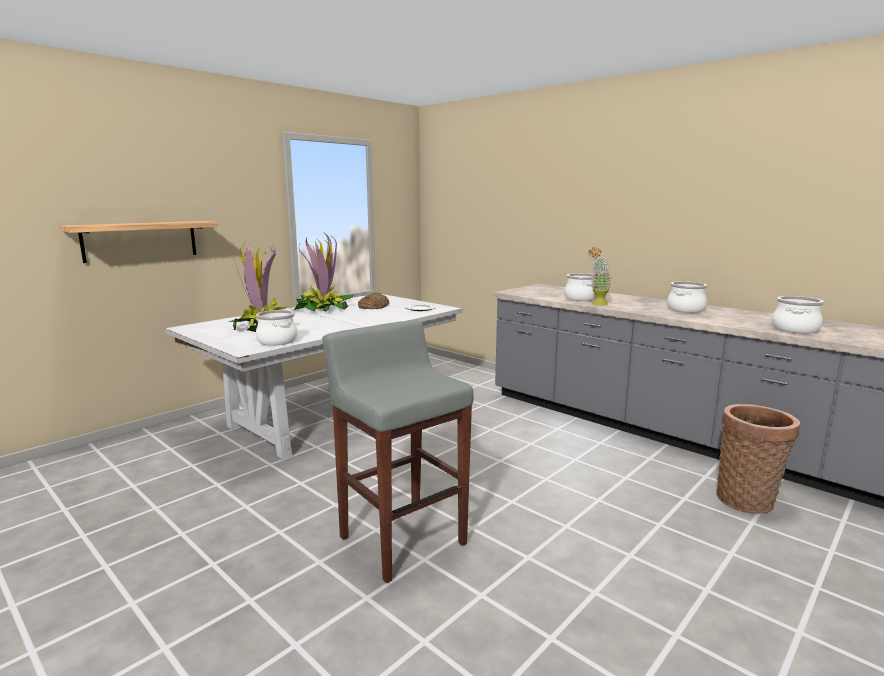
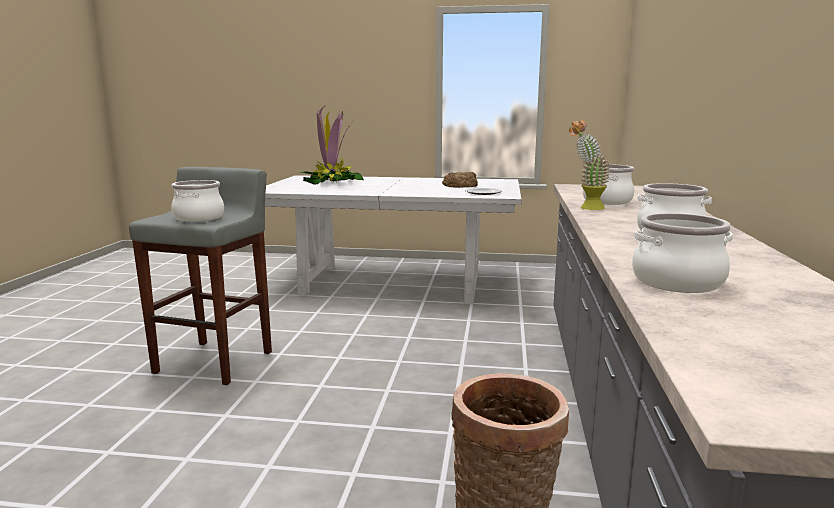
camera: 55 degrees right, 0 degrees up
shelf [60,221,218,263] -> none
cooking pot [256,310,298,346] -> cooking pot moved to [171,180,224,222]
potted plant [293,234,354,312] -> none

